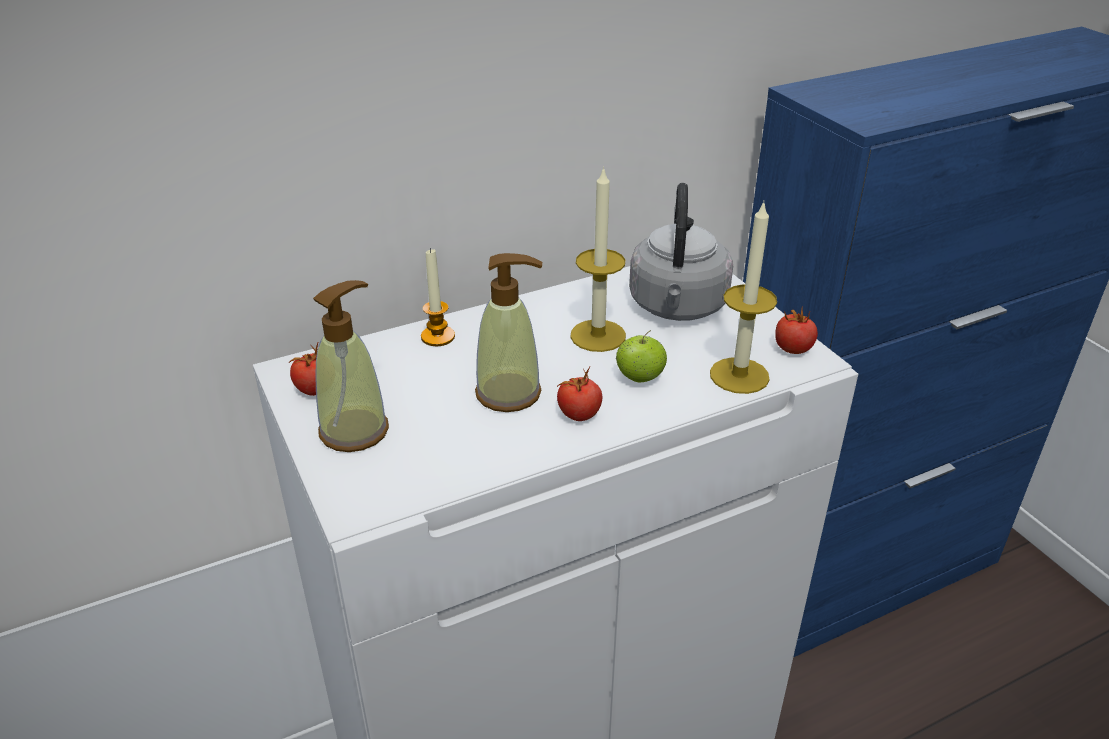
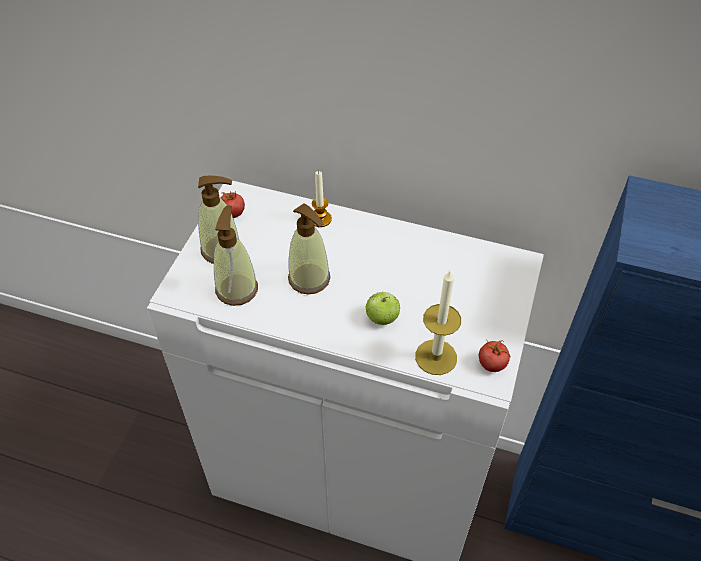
camera: 45 degrees right, 15 degrees up
tomato [557,366,602,421] -> none
candle [570,166,626,352] -> none
grey kettle [629,183,733,321] -> none
none -> soap dispenser [214,205,258,306]

